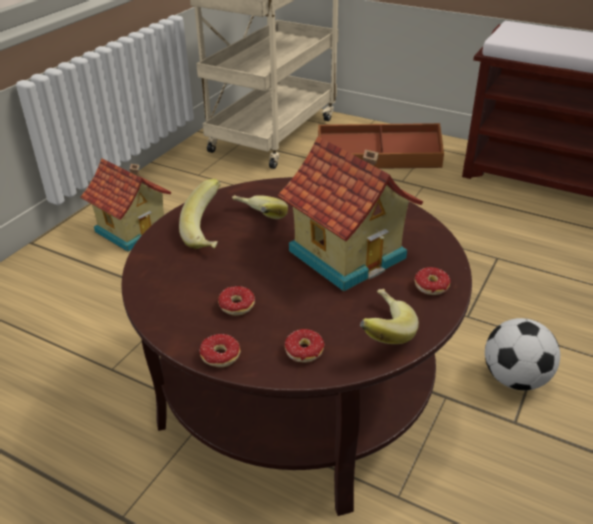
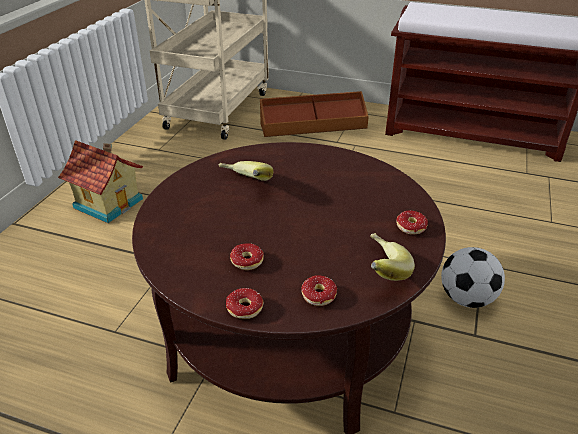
camera: 10 degrees left, 0 degrees up
banana [179,179,221,249] -> none
toy house [278,136,423,292] -> none

